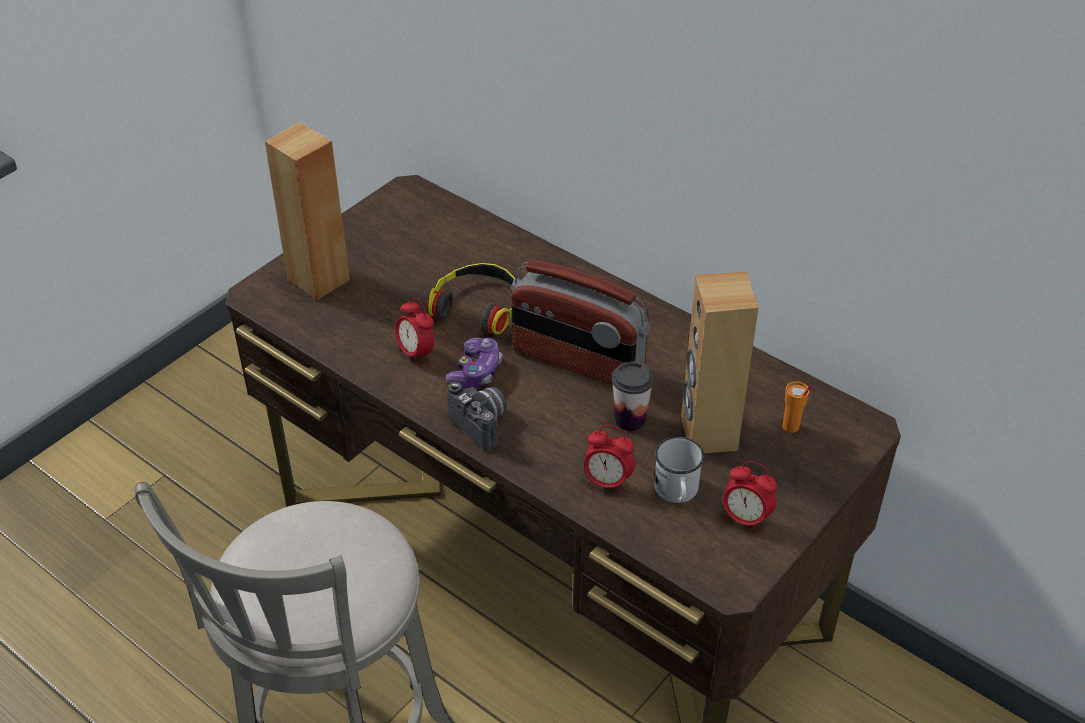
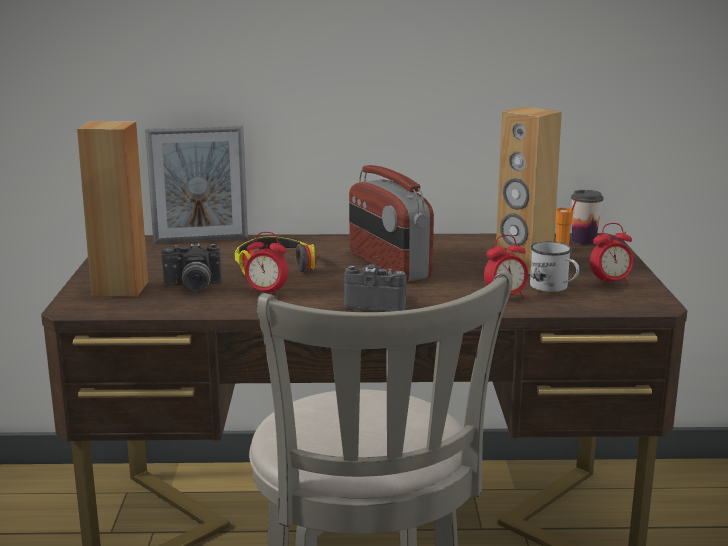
camera: 40 degrees left, 25 degrees down
game controller [445,338,502,388] -> none
radio [511,259,650,385] -> radio turned 75 degrees clockwise [349,165,434,282]
cup [612,361,654,431] -> cup moved to [571,190,604,245]
none -> picture frame [145,125,248,244]
none -> camera [161,243,222,292]

